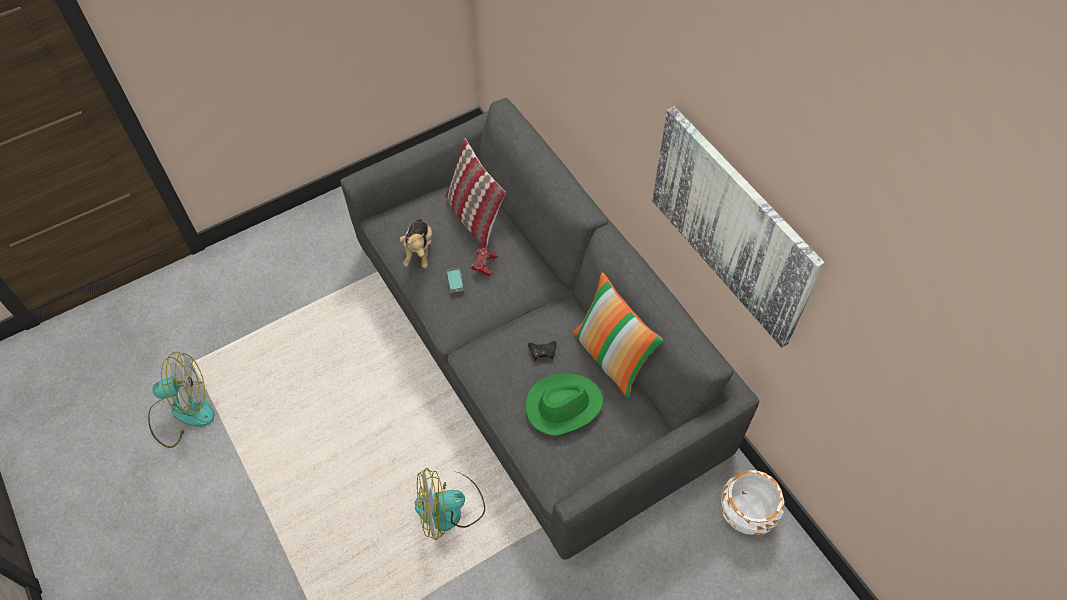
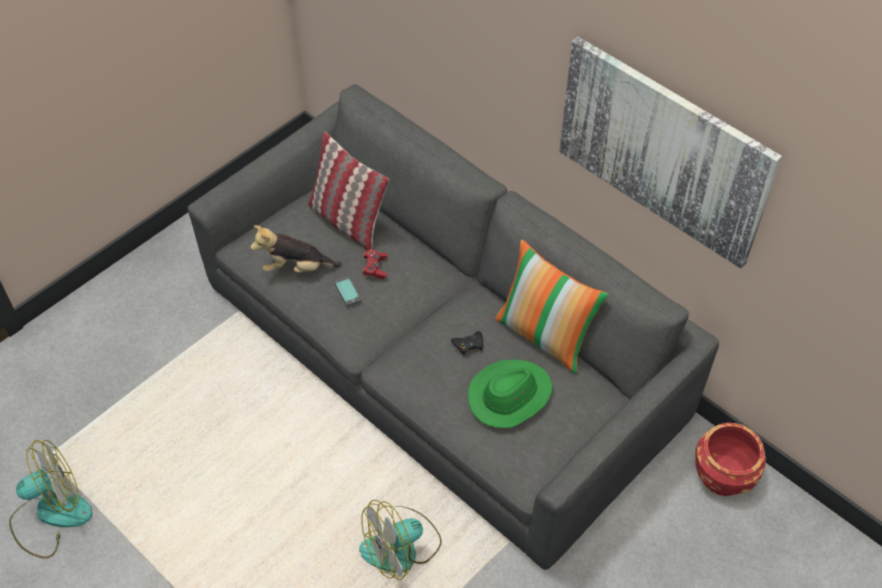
camera: 15 degrees left, 5 degrees down
plush toy [400,218,432,268] -> plush toy turned 105 degrees clockwise [250,225,342,272]
white planter [721,470,785,535] -> red planter [695,423,766,496]

